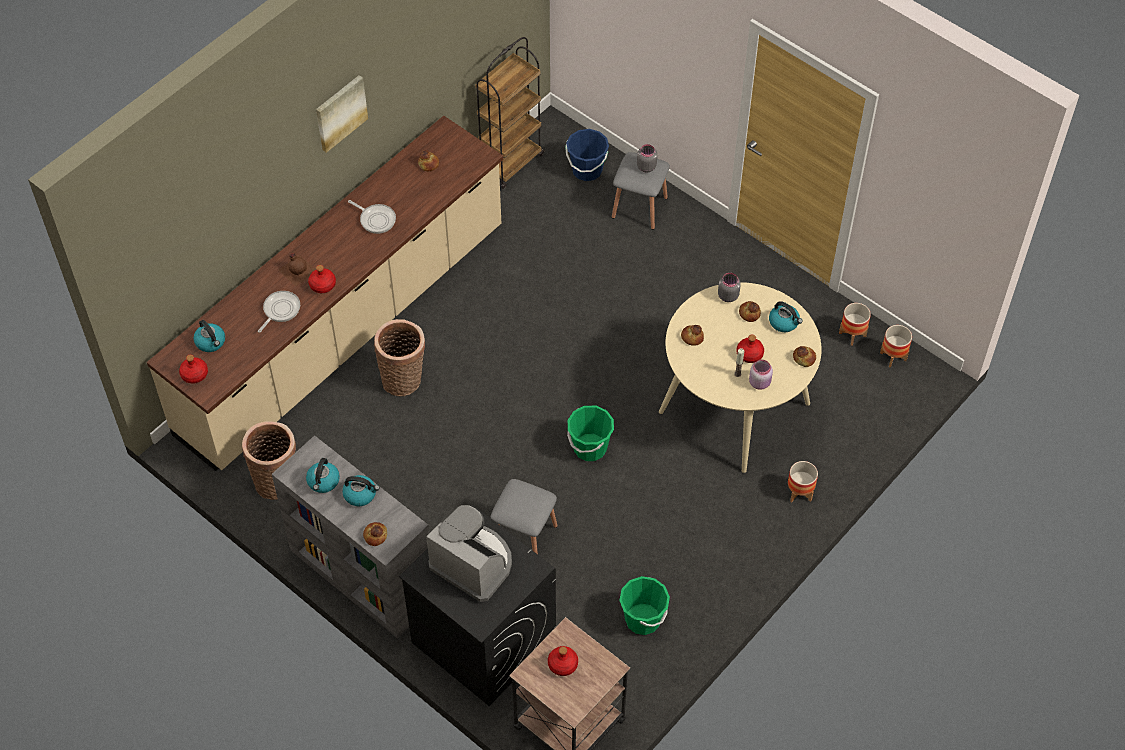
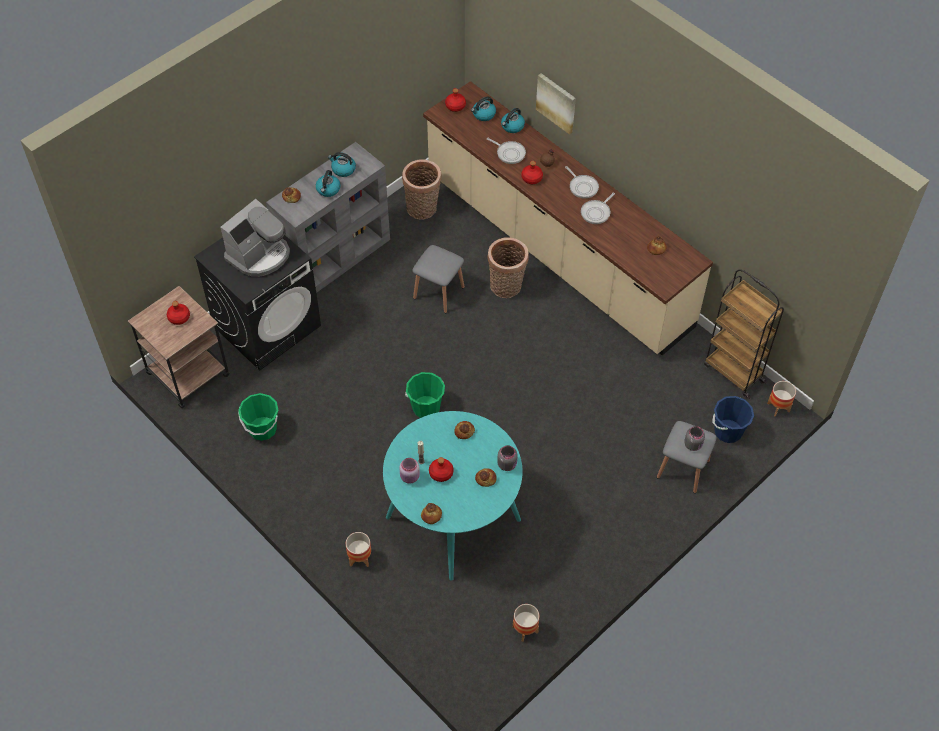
camera: 95 degrees right, 0 degrees up
picture [316,75,368,153] -> picture moved to [536,73,576,134]
grey stool [491,479,558,554] -> grey stool moved to [412,245,465,313]
beige dining table [659,282,822,473] -> turquoise dining table [383,411,523,580]
kettle [769,301,803,332] -> kettle moved to [501,108,525,133]
planter [880,325,912,368] -> planter moved to [767,381,796,417]
none -> frying pan [565,166,599,199]

